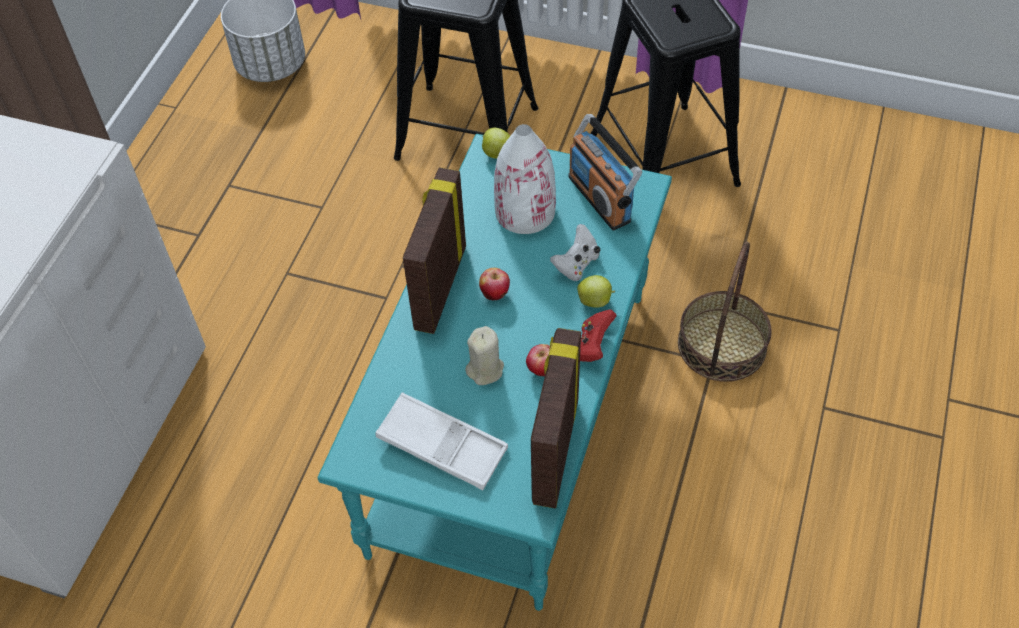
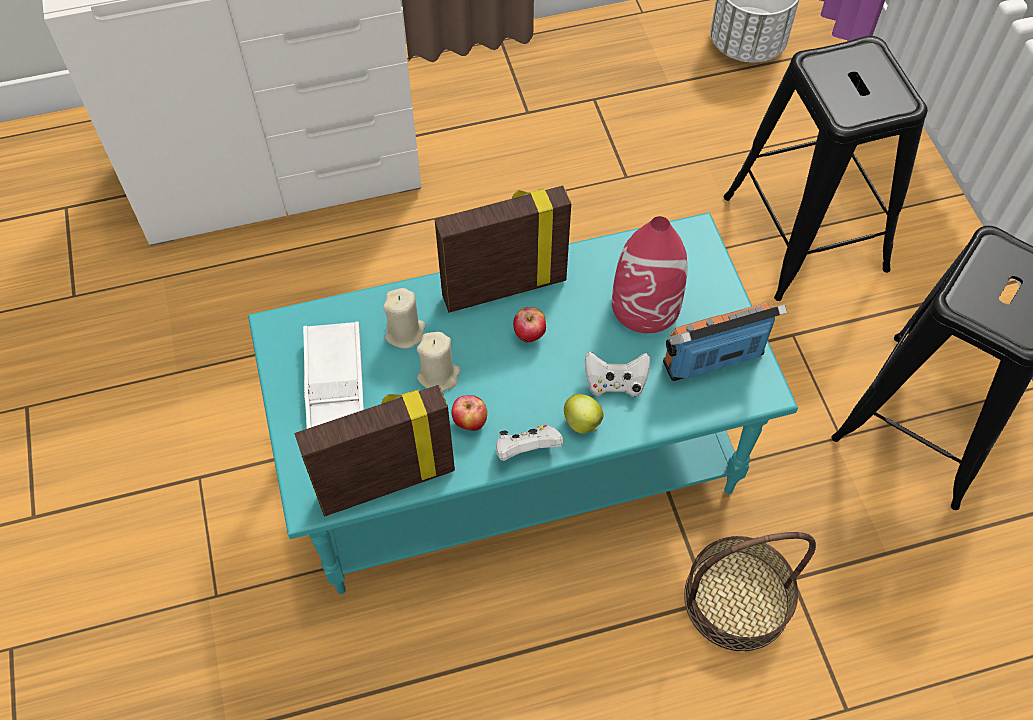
camera: 55 degrees right, 5 degrees up
apple [482,128,510,159] -> none
white vase [494,124,556,234] -> red vase [612,216,688,333]
radio [568,114,642,230] -> radio turned 45 degrees clockwise [663,302,787,381]
red game controller [580,309,617,362] -> white game controller [496,425,563,461]
none -> beige candle [383,288,426,349]

